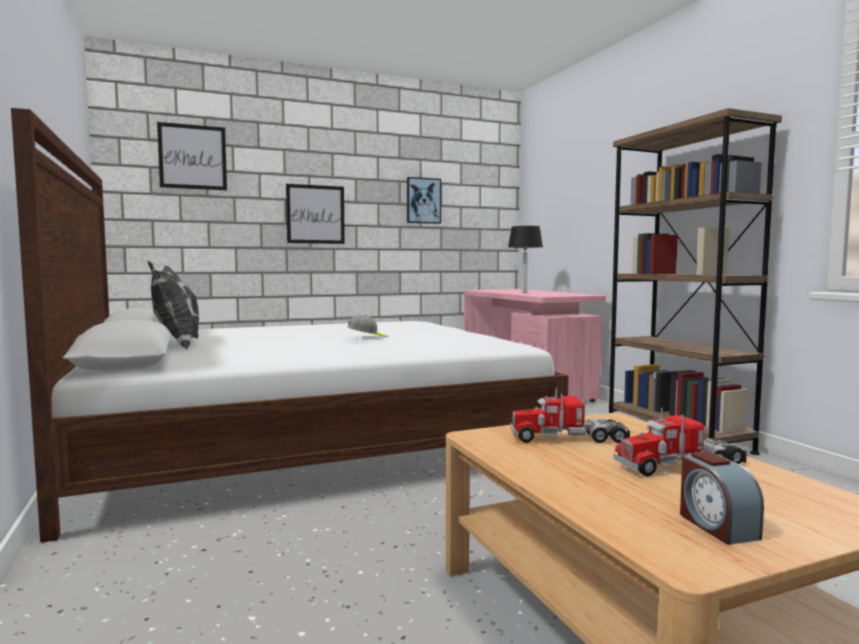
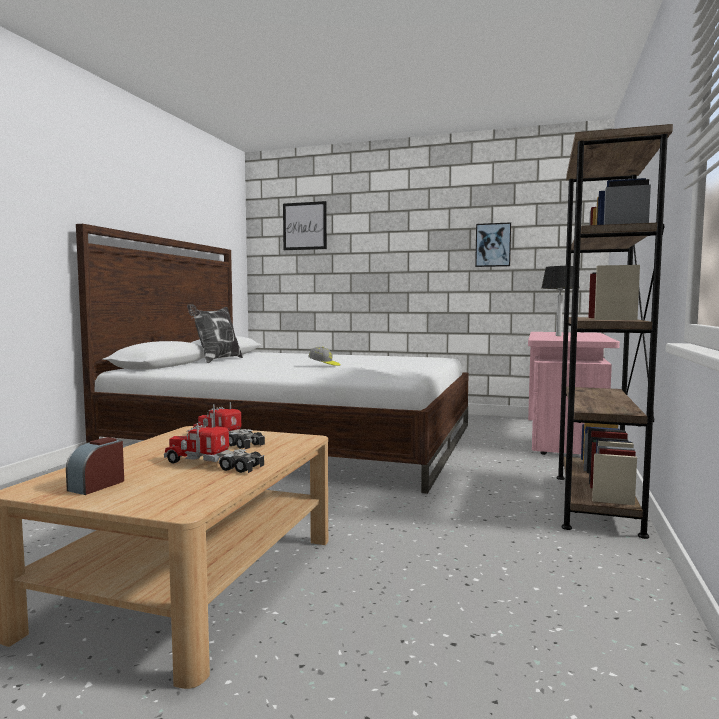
camera: 40 degrees right, 0 degrees up
picture [286,184,345,244] -> none

